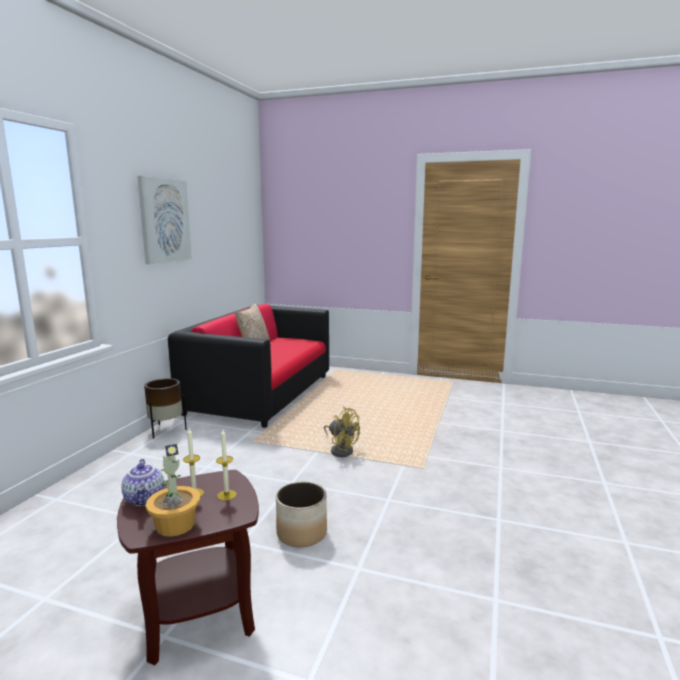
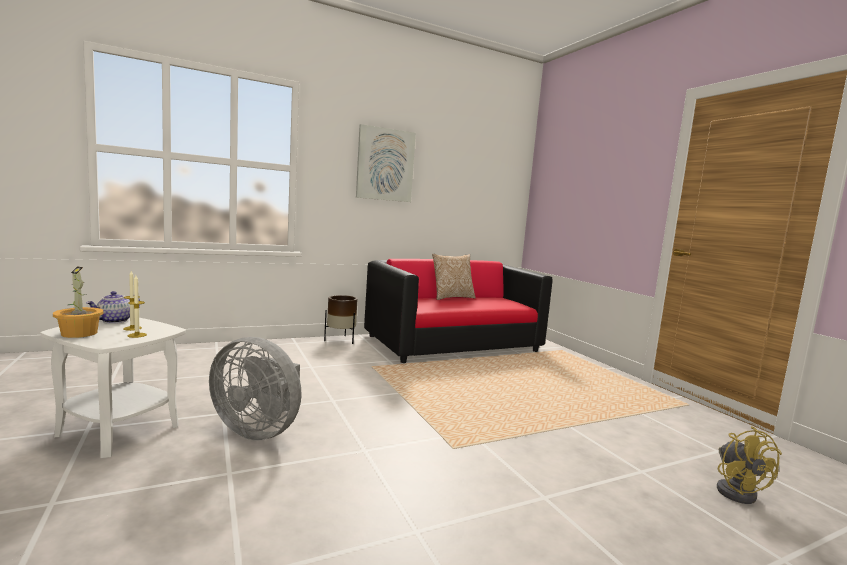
camera: 45 degrees right, 5 degrees down
brown side table [117,470,259,665] -> white side table [41,318,186,458]
planter [276,482,327,547] -> grey fan [209,337,302,440]
yellow fan [324,407,360,457] -> yellow fan moved to [717,426,782,504]

